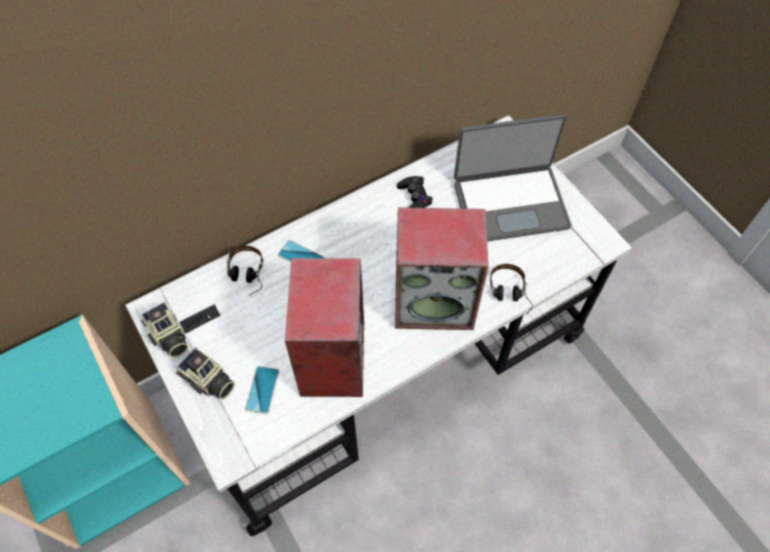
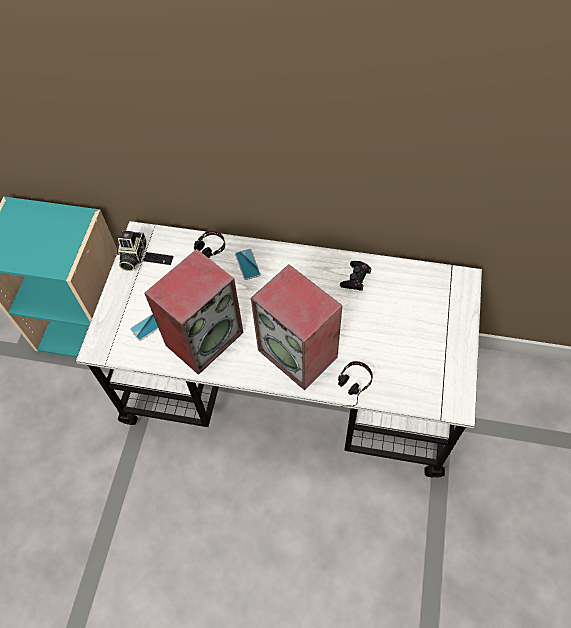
camera: 45 degrees right, 0 degrees up
camera [176,347,235,400] -> none
laptop [454,114,572,241] -> none

